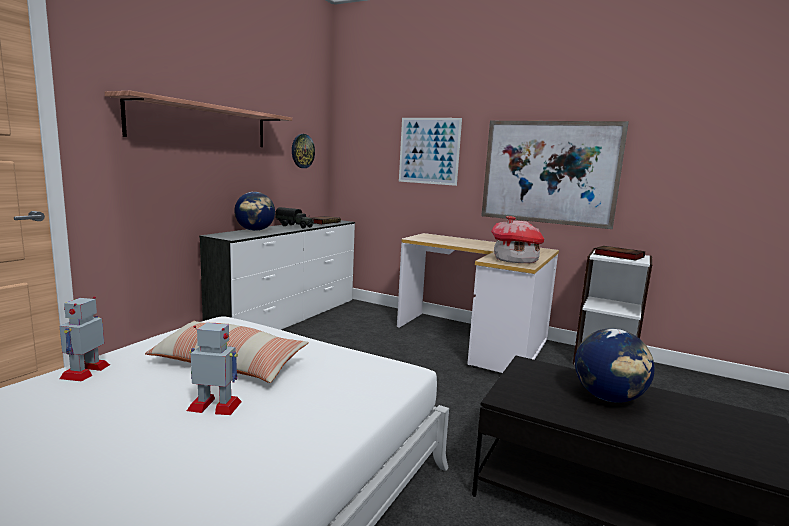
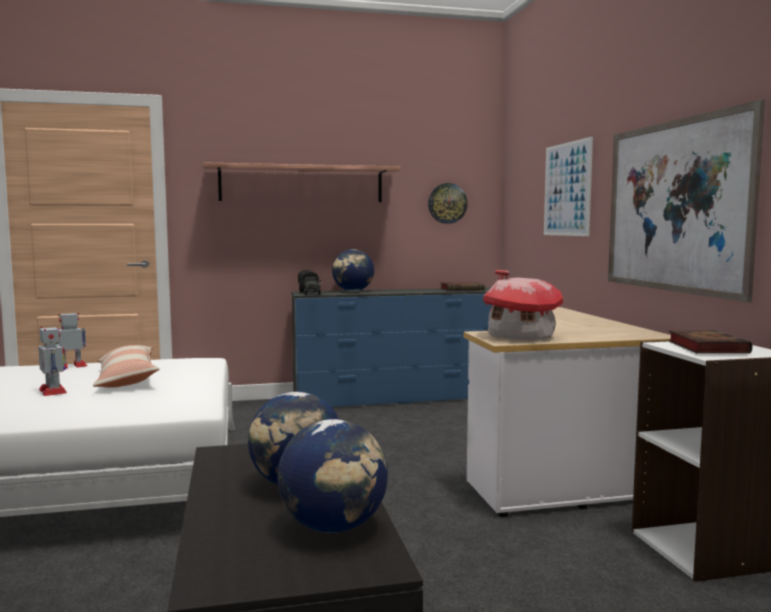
camera: 50 degrees right, 5 degrees down
white dresser [199,220,355,330] -> blue dresser [291,287,492,407]
toy truck [275,207,315,229] -> toy truck moved to [298,270,321,295]
none -> globe [278,419,388,533]

